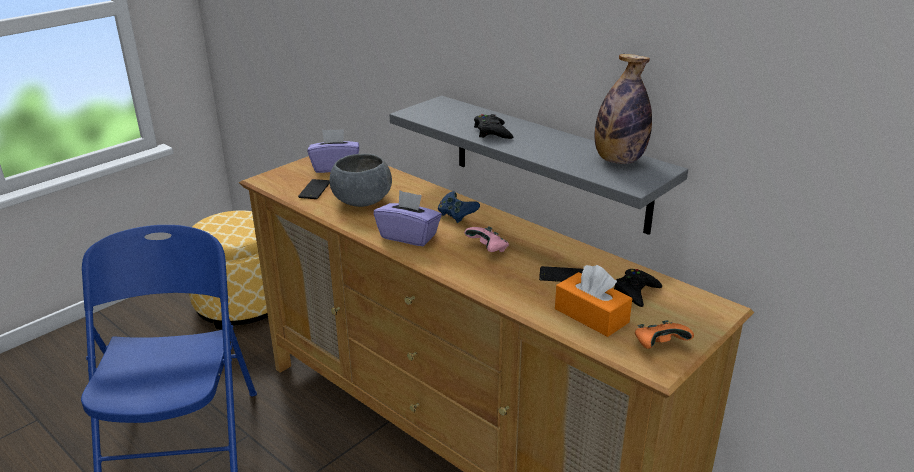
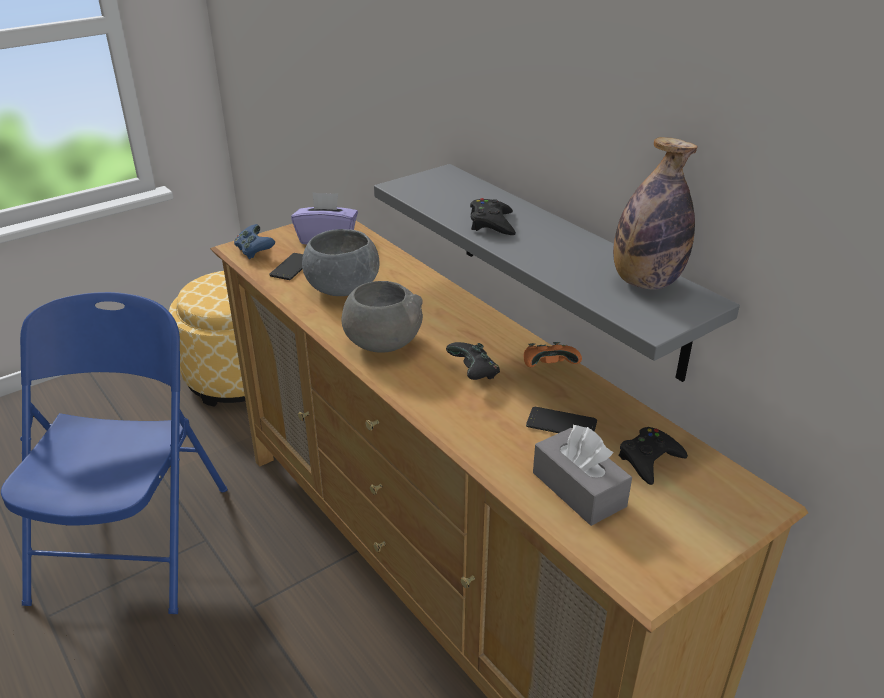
camera: 10 degrees right, 5 degrees up
purple tissue box [374,190,442,246] -> grey bowl [341,281,423,353]
blue game controller [438,191,480,223] -> blue game controller moved to [234,224,275,259]
pink game controller [464,226,509,252] -> black game controller [446,342,500,380]
orange tissue box [555,265,632,337] -> grey tissue box [533,425,632,526]
orange game controller [635,320,694,349] -> orange game controller moved to [524,342,582,367]

